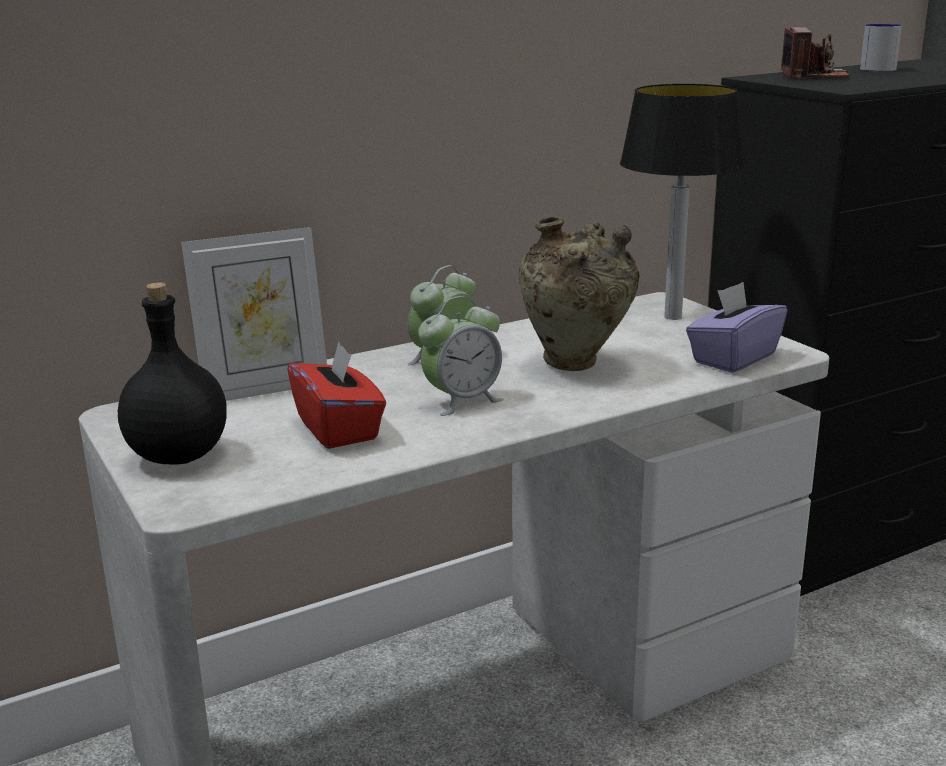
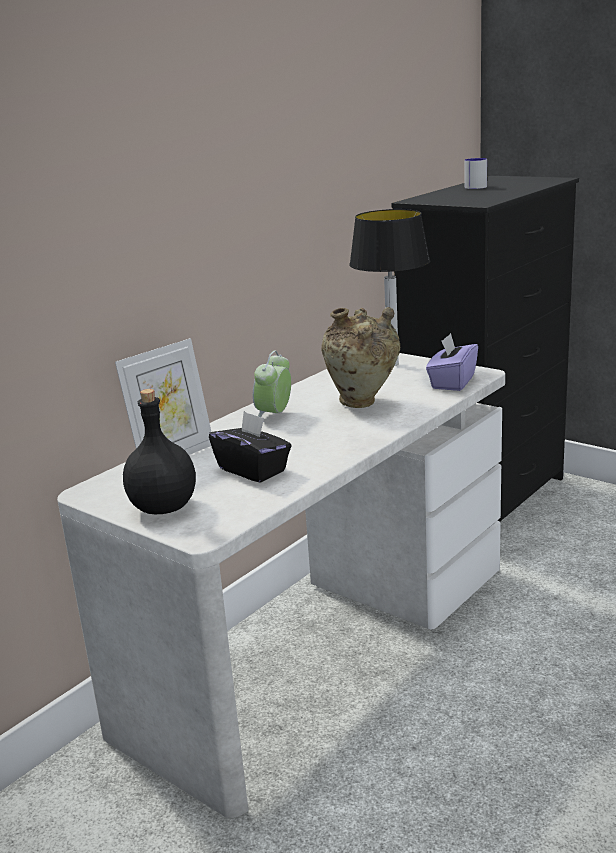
camera: 20 degrees left, 0 degrees up
red tissue box [287,342,386,449] -> black tissue box [209,411,292,483]
alarm clock [418,296,504,416] -> none
camera [781,27,849,78] -> none

